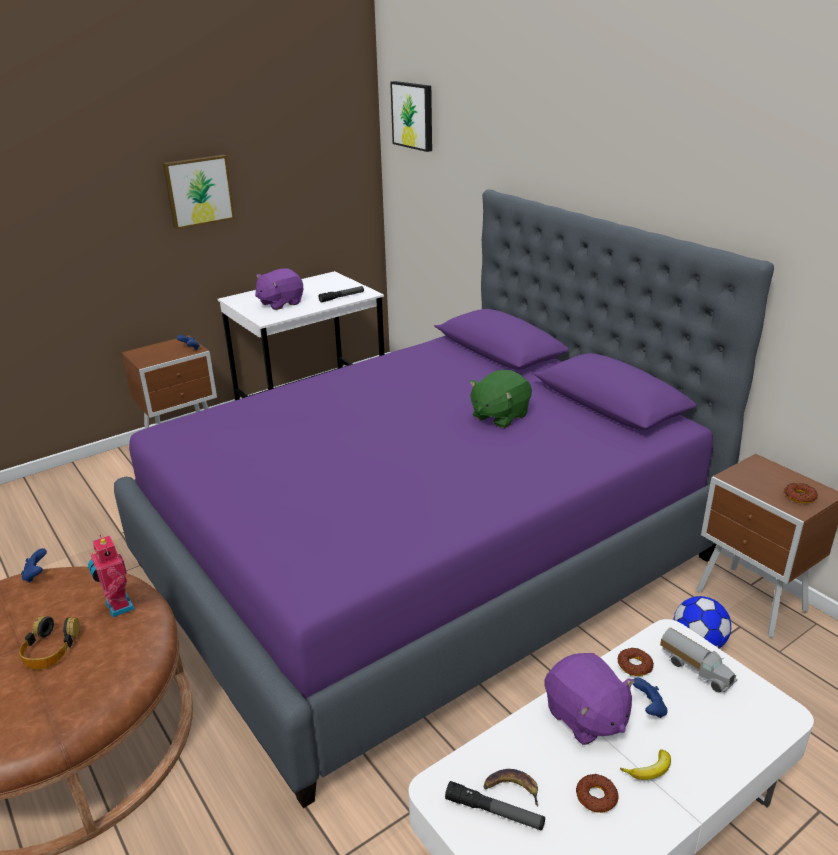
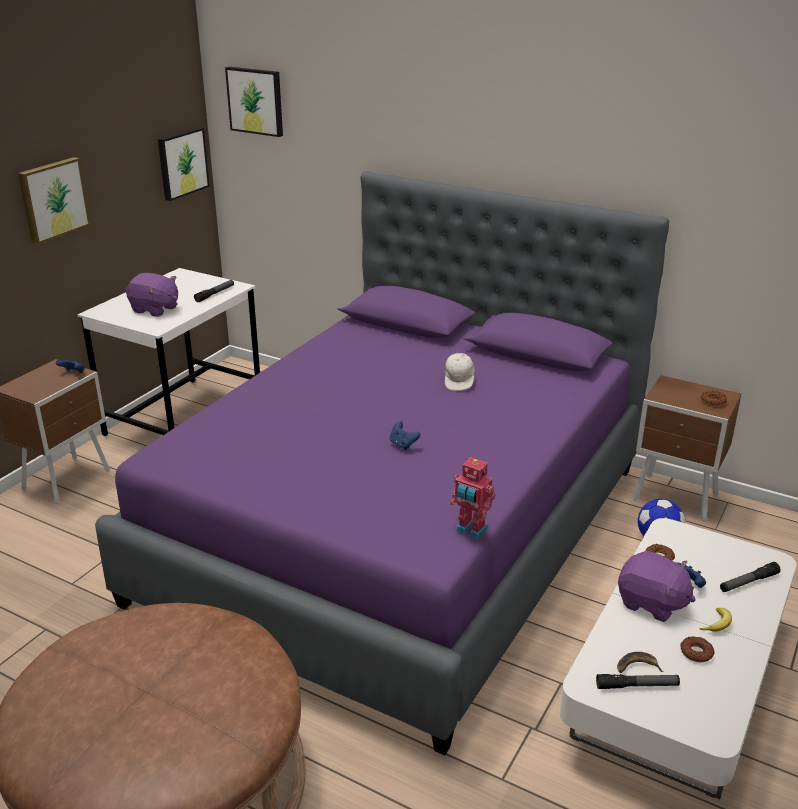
camera: 25 degrees left, 0 degrees up
headphones [19,616,80,670] -> none
blue game controller [21,548,47,583] -> blue game controller moved to [390,421,420,450]
toy robot [88,535,135,618] -> toy robot moved to [450,457,495,539]
purple plush toy [255,268,303,310] -> purple plush toy turned 90 degrees counterclockwise [126,273,178,317]
green plush toy [469,370,532,428] -> white cap [445,350,475,391]
toy truck [660,628,738,693] -> none
none -> picture [158,127,210,201]
none -> flashlight [720,562,781,592]

